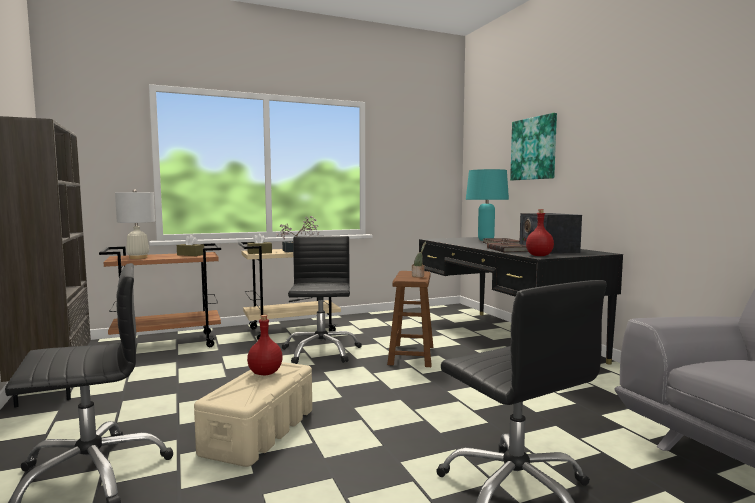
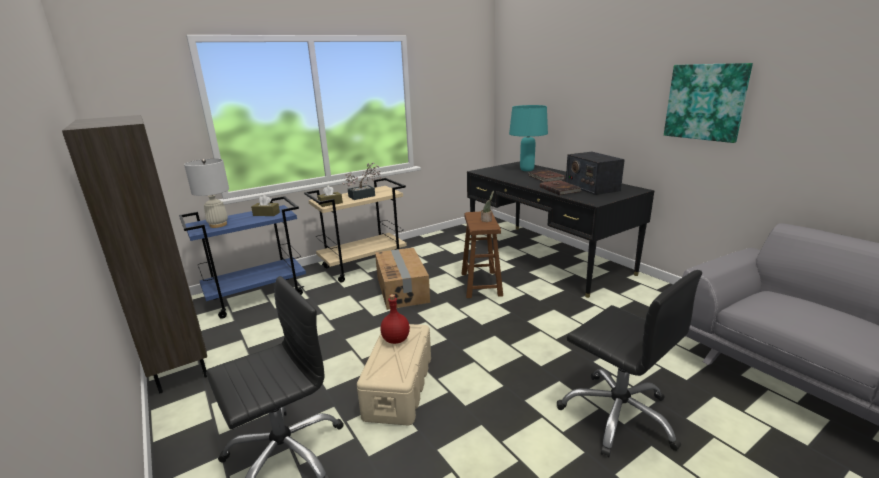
camera: 10 degrees left, 15 degrees up
brown cart [99,243,221,347] -> blue cart [179,196,306,319]
black office chair [282,236,362,364] -> cardboard box [375,248,430,310]
picture [510,113,557,180] -> picture moved to [664,63,753,143]
red bottle [526,209,554,256] -> none

